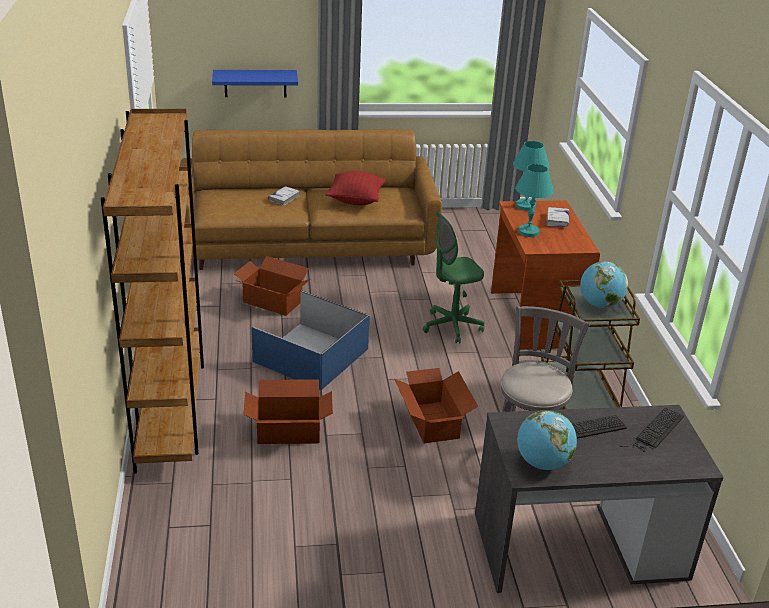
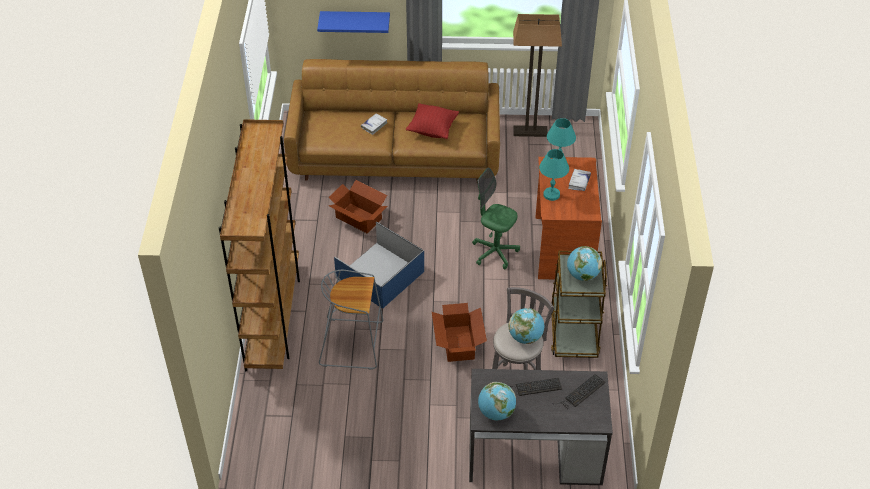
camera: 10 degrees right, 15 degrees up
cardboard box [243,379,333,444] -> grey stool [319,270,383,370]
green office chair [423,210,485,344] -> green office chair turned 45 degrees clockwise [472,167,520,269]
none -> globe [509,308,544,344]
none -> floor lamp [513,14,562,137]

